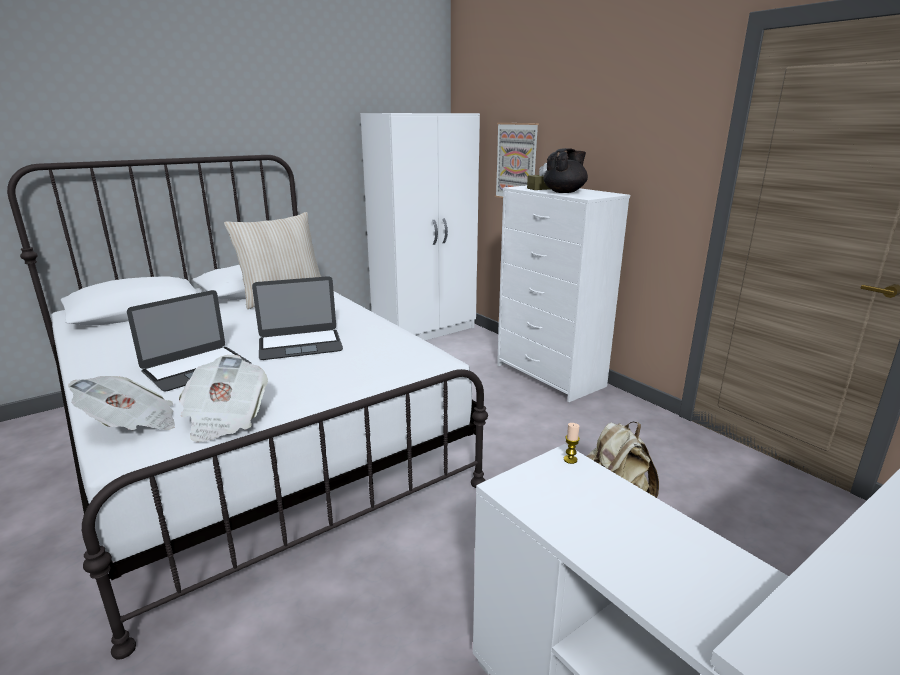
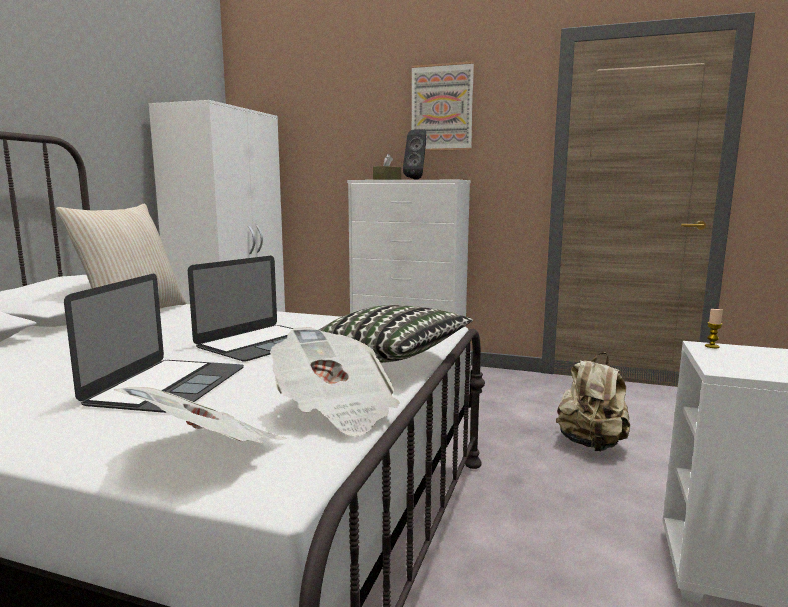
camera: 35 degrees left, 10 degrees down
picture [495,123,539,198] -> picture moved to [411,61,474,151]
black teapot [543,148,588,193] -> black speaker [403,129,426,180]
none -> pillow [319,305,473,363]

